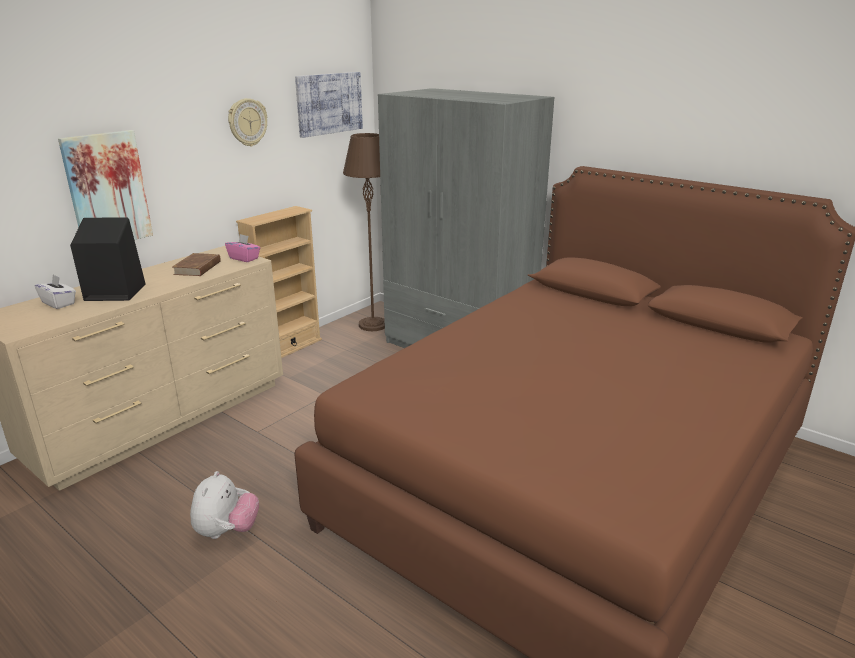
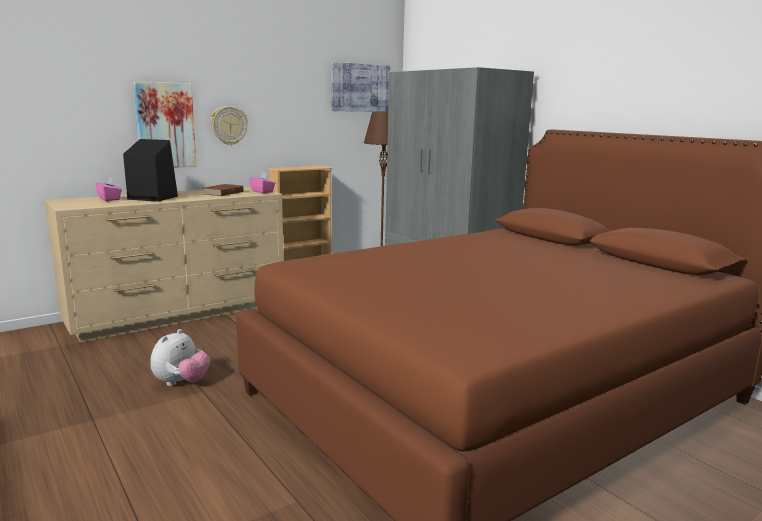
camera: 15 degrees right, 10 degrees down
white tissue box [35,275,76,309] -> pink tissue box [96,177,122,201]
wall clock [228,98,267,147] -> wall clock moved to [211,106,248,145]

